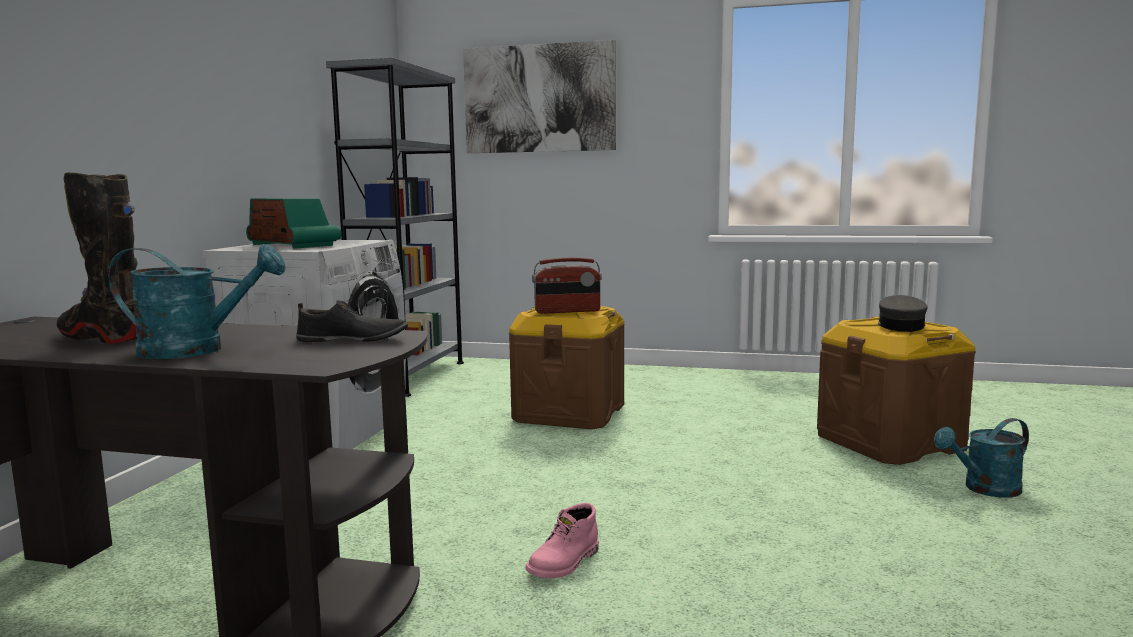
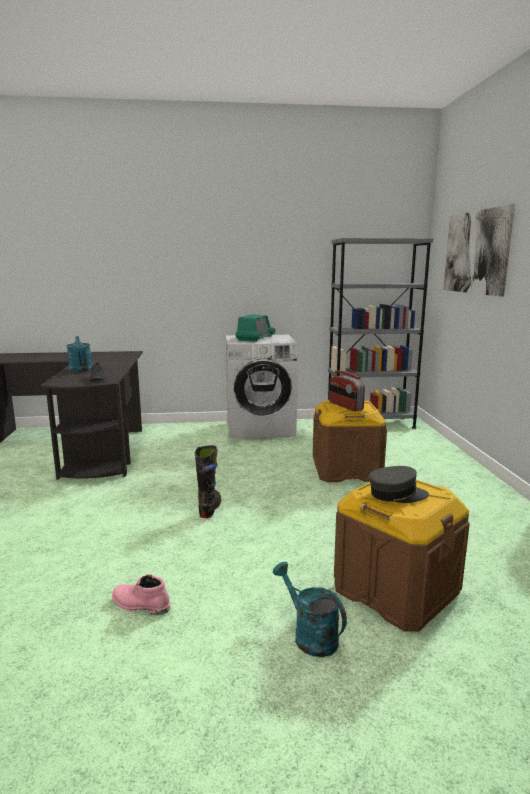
camera: 70 degrees right, 5 degrees up
black boot [57,172,138,343] -> black boot moved to [195,445,222,518]
pink boot [526,503,599,578] -> pink boot moved to [112,574,171,615]

